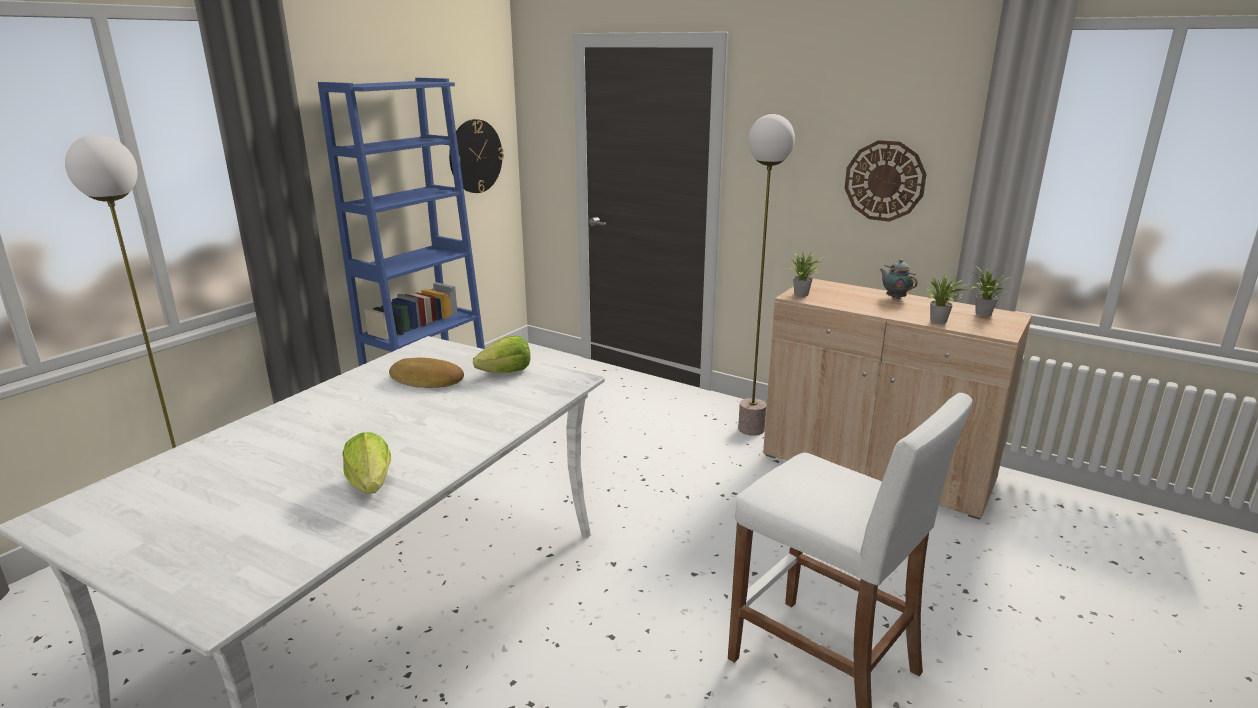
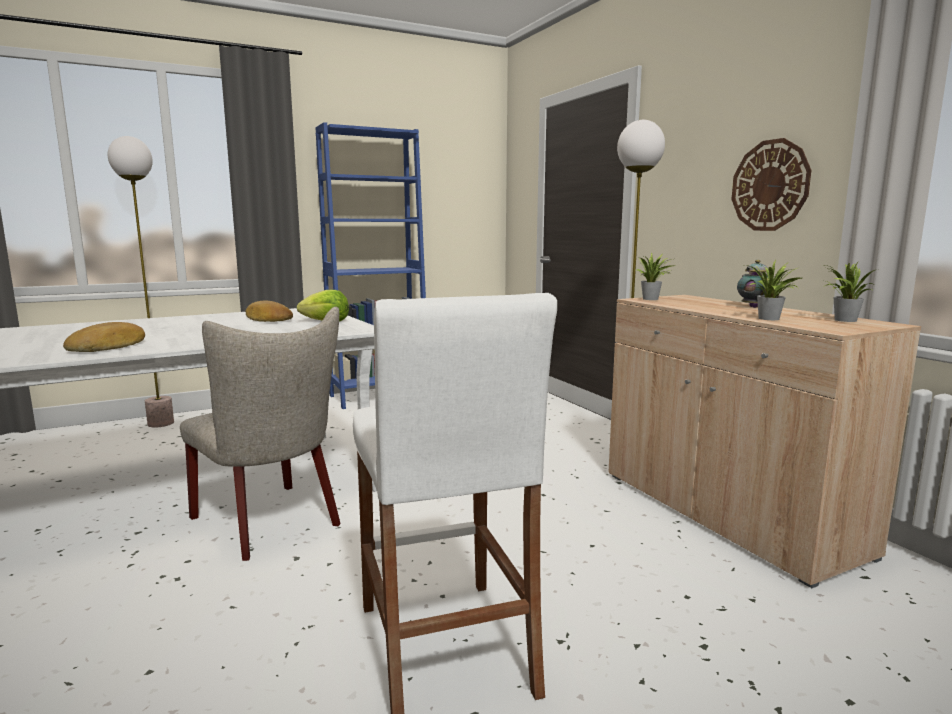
camera: 30 degrees right, 10 degrees down
lettuce [343,432,391,494] -> bread [63,322,145,352]
wall clock [449,119,504,193] -> none
none -> beige chair [180,307,341,561]

